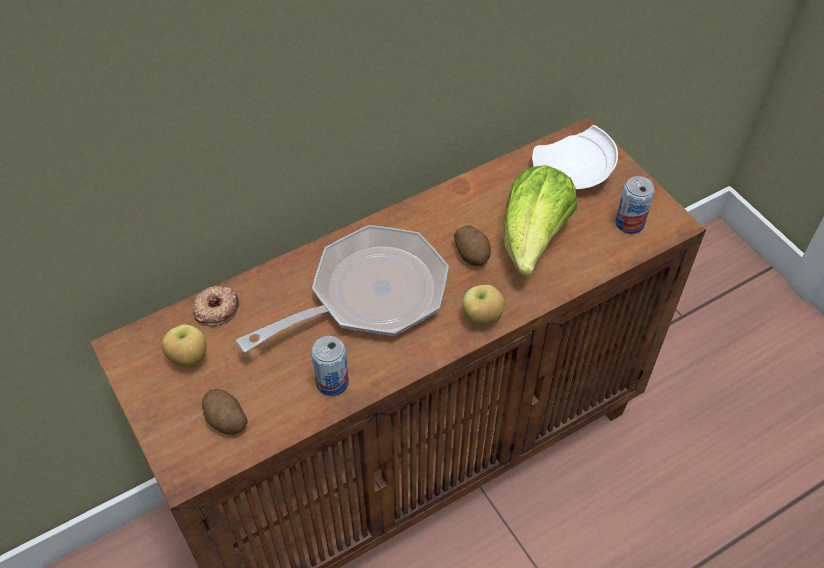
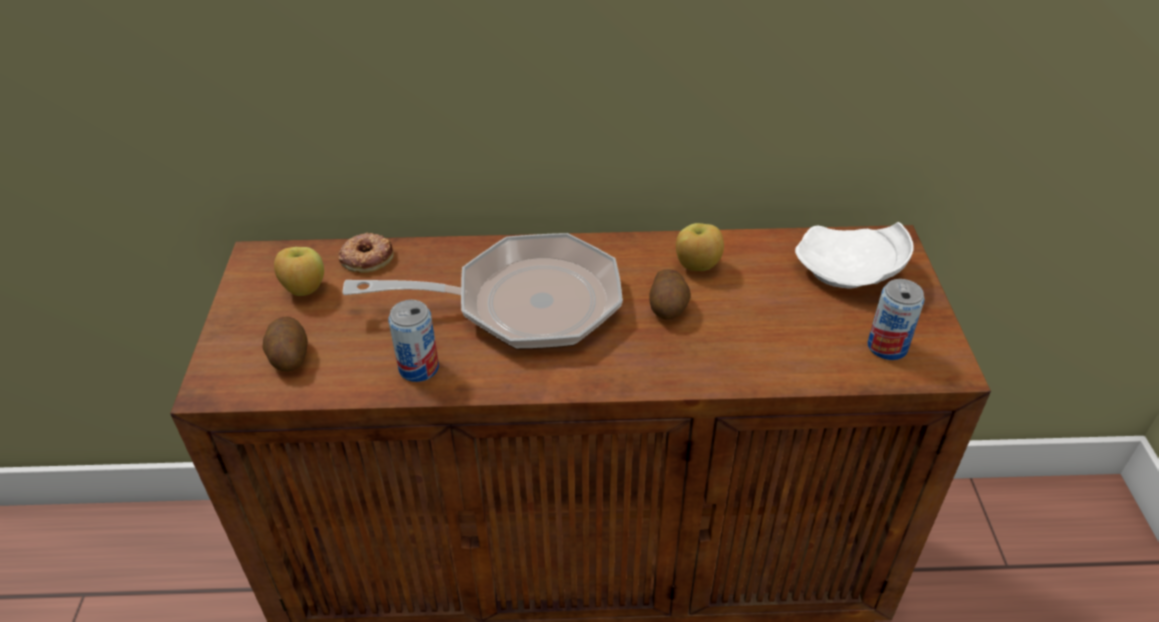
camera: 30 degrees right, 10 degrees down
apple [462,285,505,327] -> apple moved to [676,223,724,271]
lettuce [503,165,577,276] -> none

